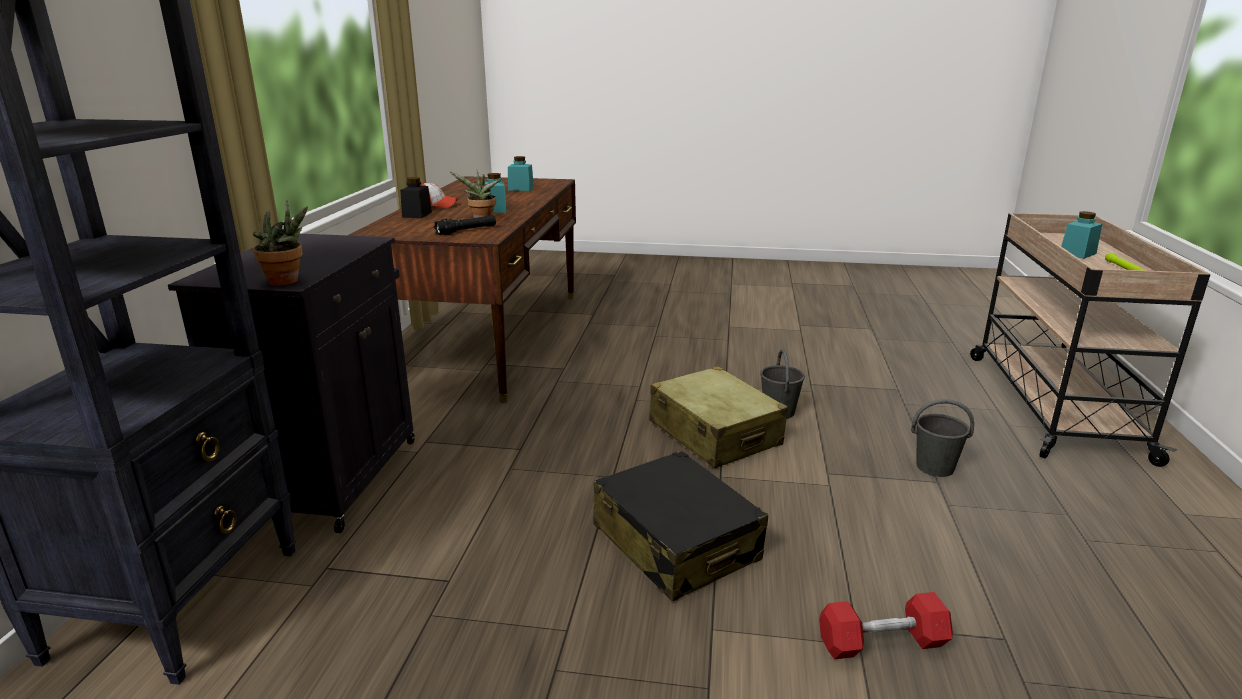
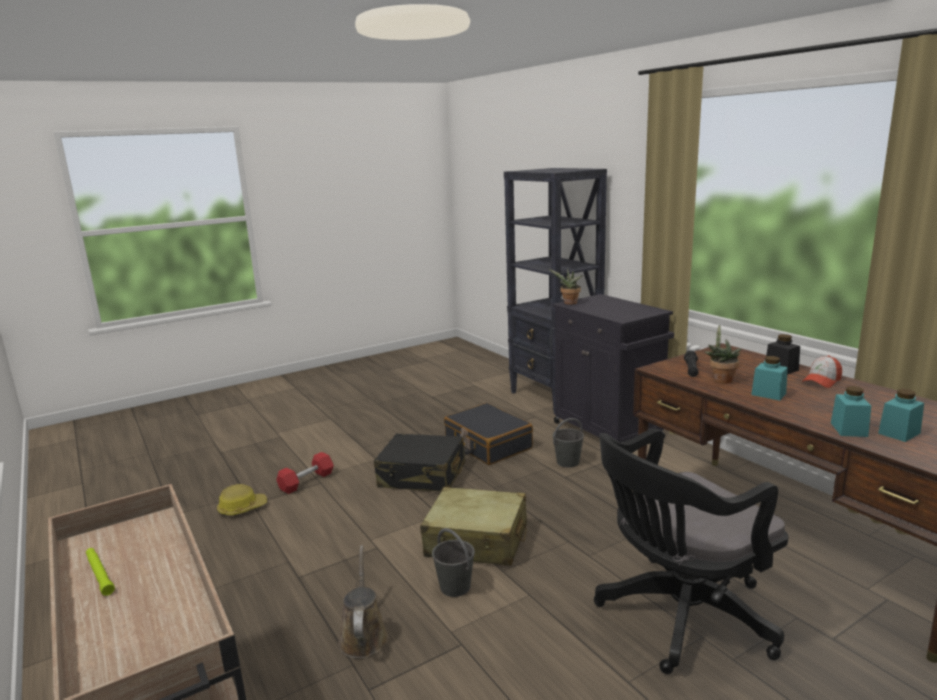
camera: 140 degrees right, 5 degrees down
grey bucket [911,399,974,477] -> grey bucket moved to [552,418,584,468]
turquoise jar [1061,211,1102,259] -> turquoise jar moved to [831,386,871,437]
none -> hard hat [217,484,267,516]
none -> brown watering can [338,545,388,659]
none -> black suitcase [444,403,533,465]
none -> black office chair [594,428,788,674]

